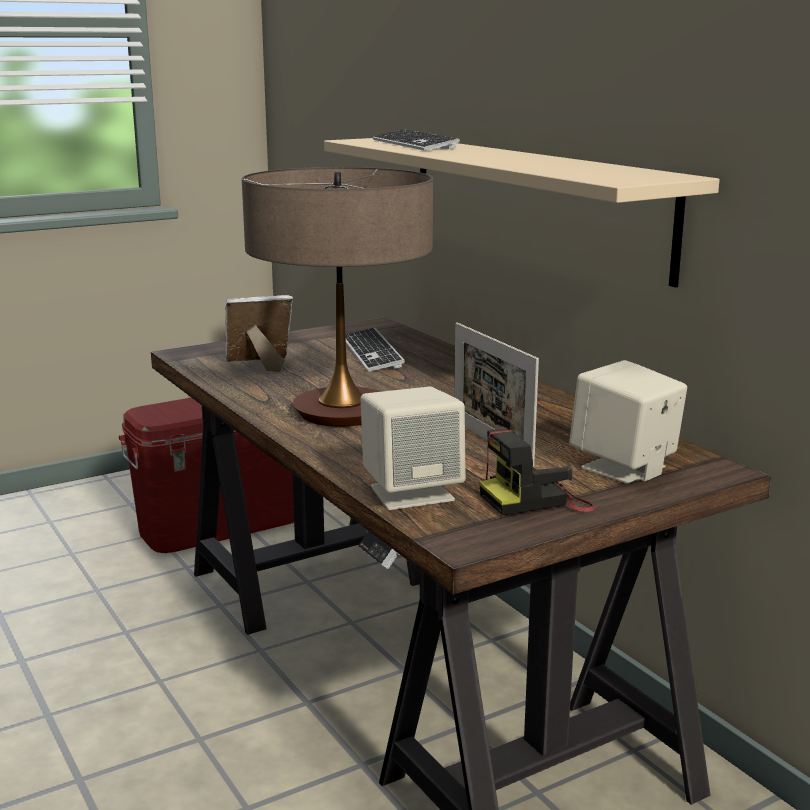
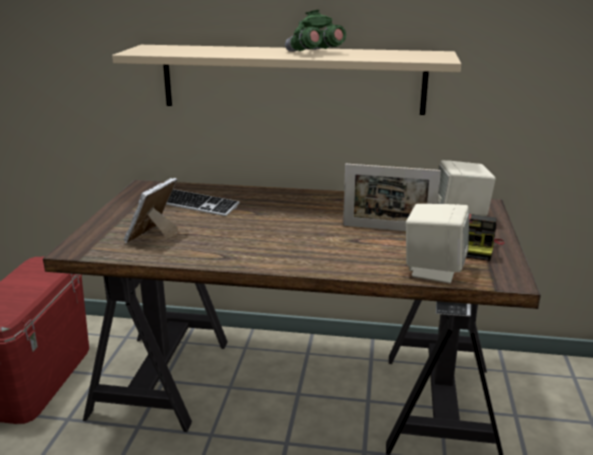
camera: 50 degrees left, 5 degrees up
table lamp [242,167,433,427] -> none
keyboard [373,129,460,151] -> none
none -> green binoculars [285,10,346,52]

